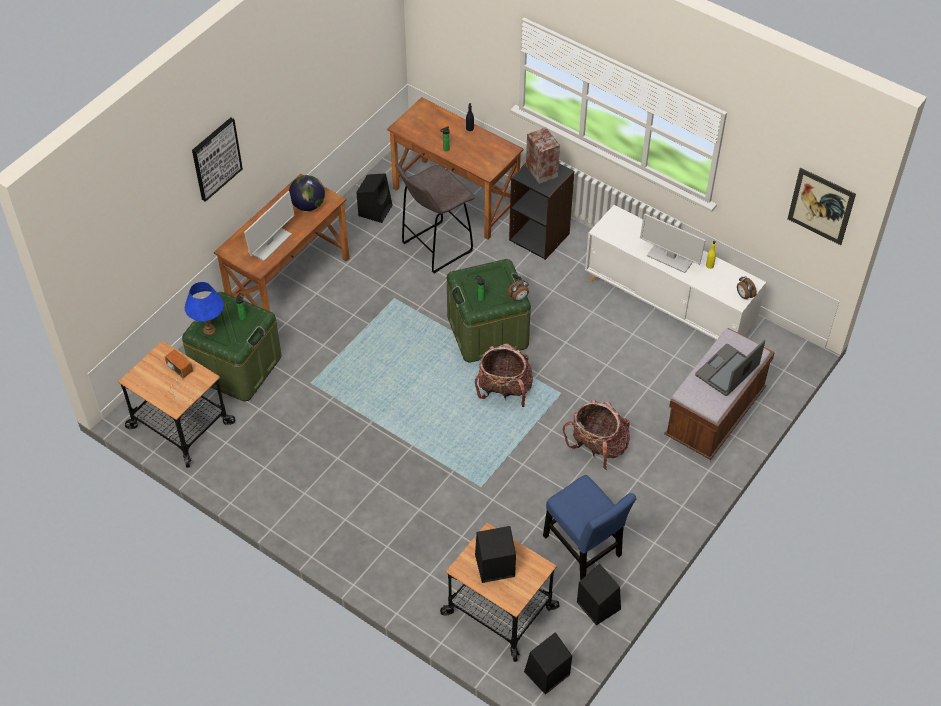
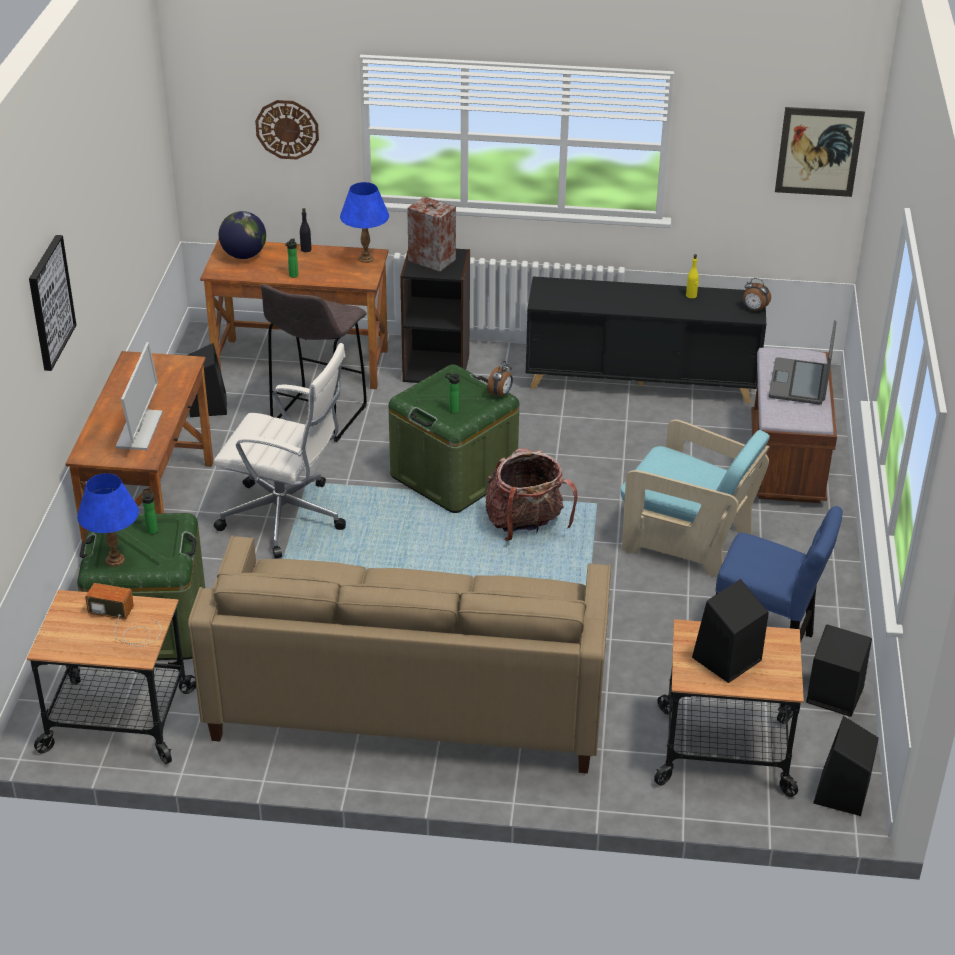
camera: 30 degrees left, 15 degrees down
globe [289,175,325,211] -> globe moved to [219,211,266,259]
backpack [563,400,630,470] -> turquoise armchair [621,420,770,577]
white cabinet [585,205,766,340] -> black cabinet [525,276,766,404]
monitor [640,214,706,273] -> none
none -> beige sofa [188,536,611,773]
none -> white office chair [213,343,346,558]
none -> wall clock [255,100,319,160]
none -> blue table lamp [340,182,389,263]

